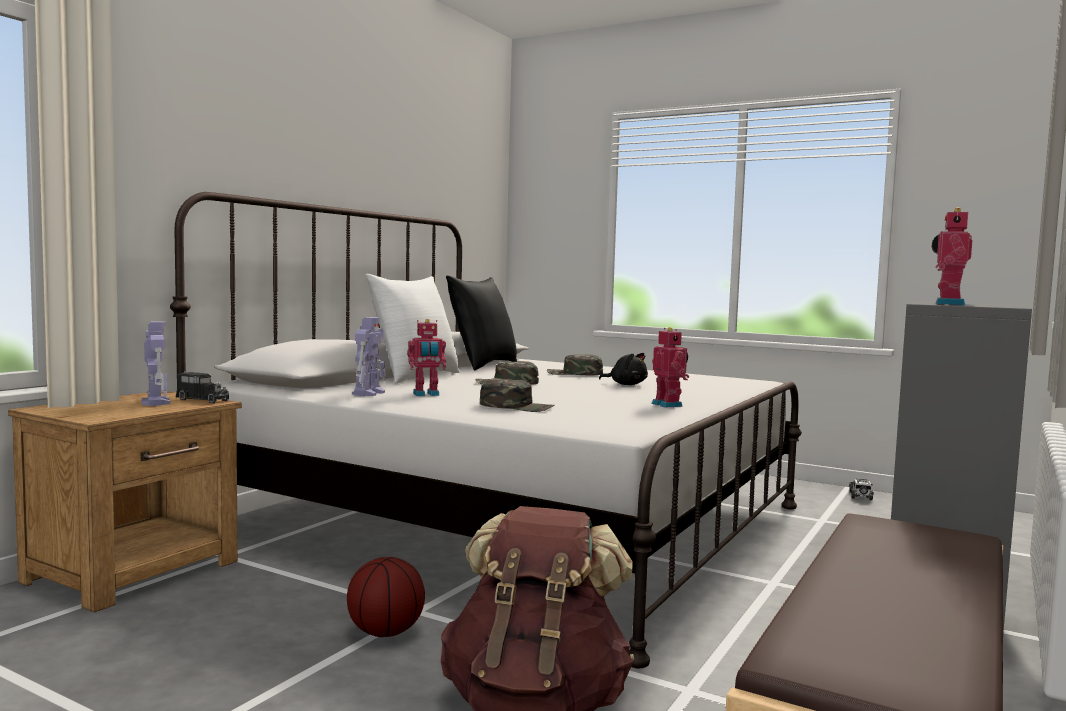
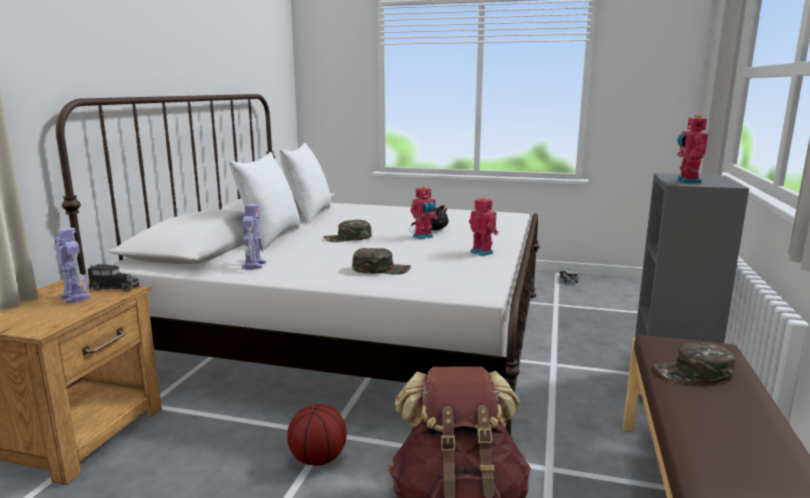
camera: 15 degrees left, 10 degrees up
toy robot [407,319,446,396] -> toy robot moved to [410,186,438,239]
black pillow [446,276,517,371] -> white pillow [279,143,331,223]
green cap [547,354,603,375] -> green cap moved to [653,342,735,383]

